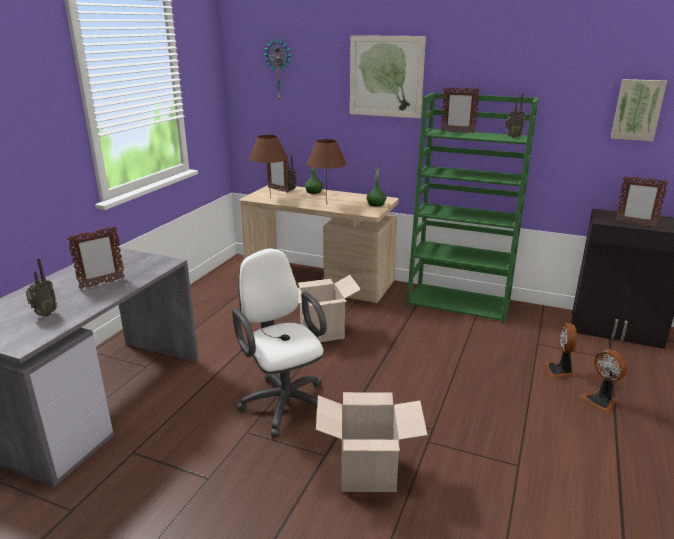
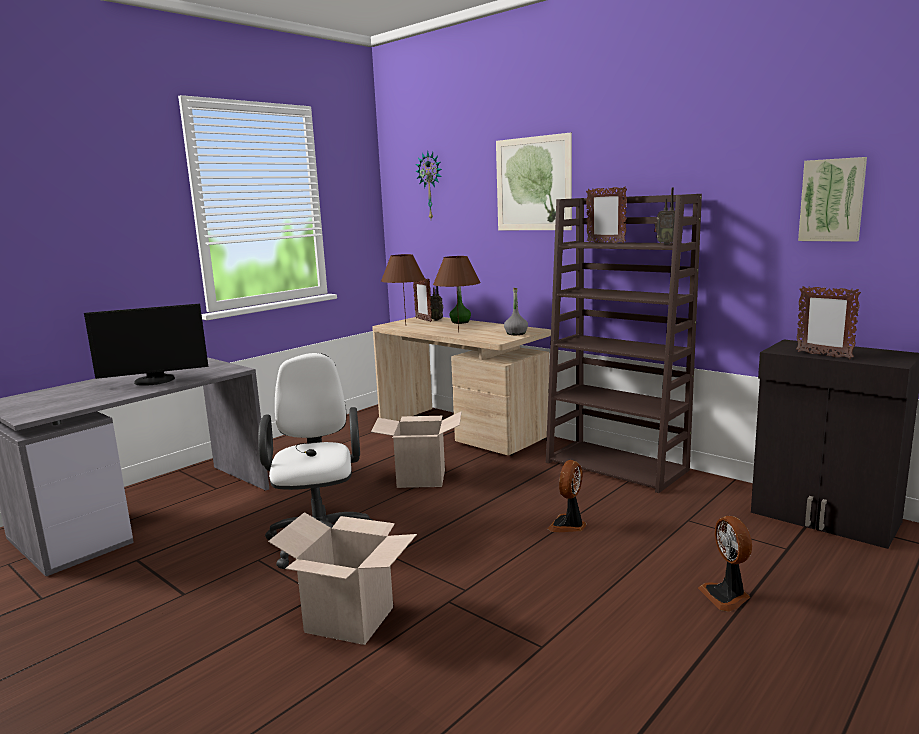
camera: 20 degrees right, 10 degrees down
radio [26,258,57,316] -> none
picture frame [67,226,125,289] -> monitor [84,304,208,386]
green bottle [367,167,386,206] -> grey bottle [504,288,528,335]
green bookcase [406,93,539,324] -> brown bookcase [546,194,702,493]
fan [545,323,577,379] -> fan moved to [548,460,586,532]

